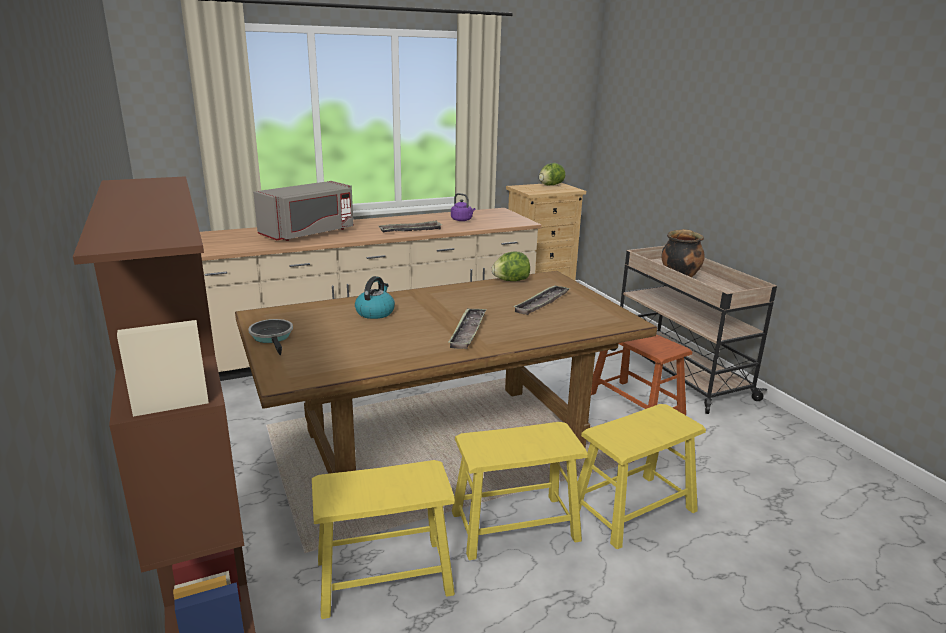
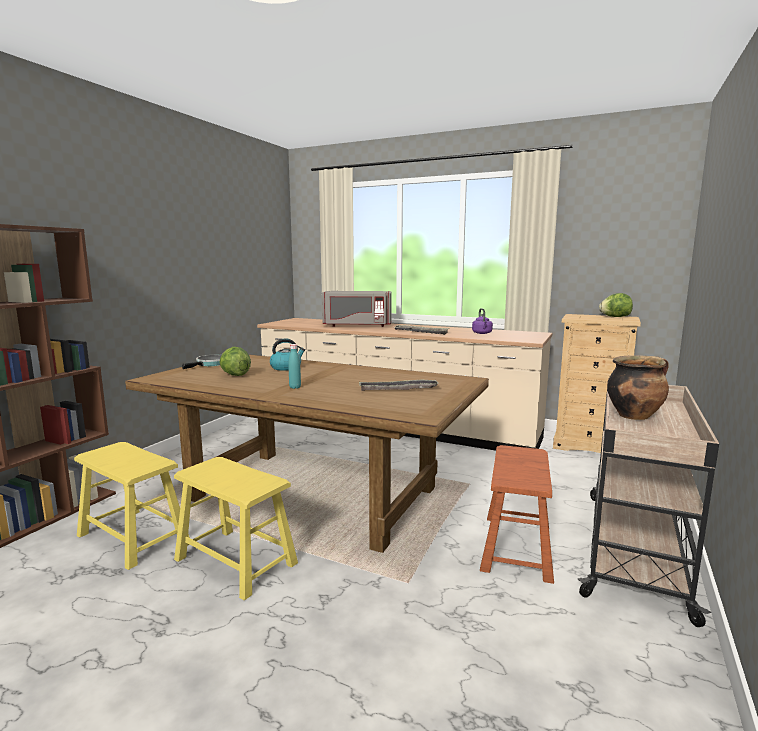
camera: 50 degrees right, 10 degrees down
tray [448,308,487,349] -> turquoise bottle [288,344,301,389]
lettuce [492,252,530,281] -> lettuce moved to [219,347,251,376]
yellow stool [578,404,706,549] -> none

